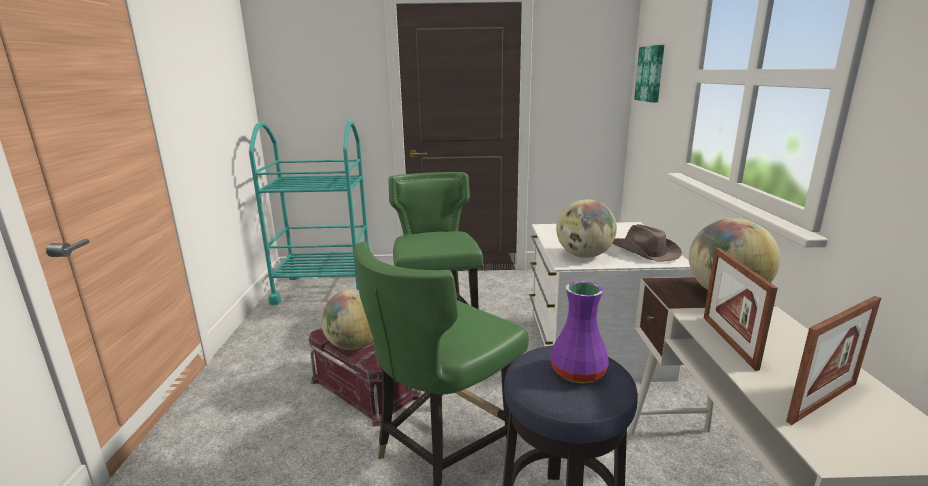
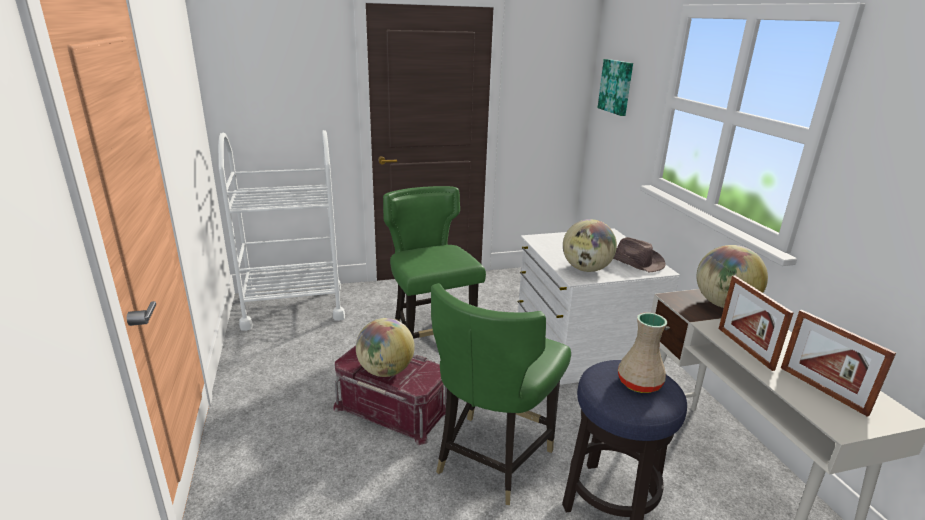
camera: 15 degrees left, 5 degrees up
turquoise cart [249,120,369,305] -> white cart [218,130,345,331]
purple vase [550,281,609,383] -> beige vase [618,313,667,393]
picture frame [786,296,881,425] -> picture frame turned 105 degrees clockwise [781,310,896,417]

